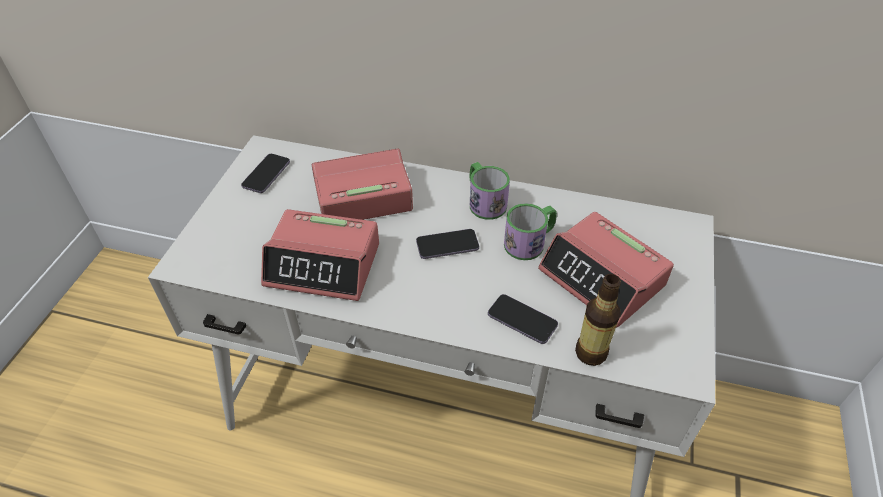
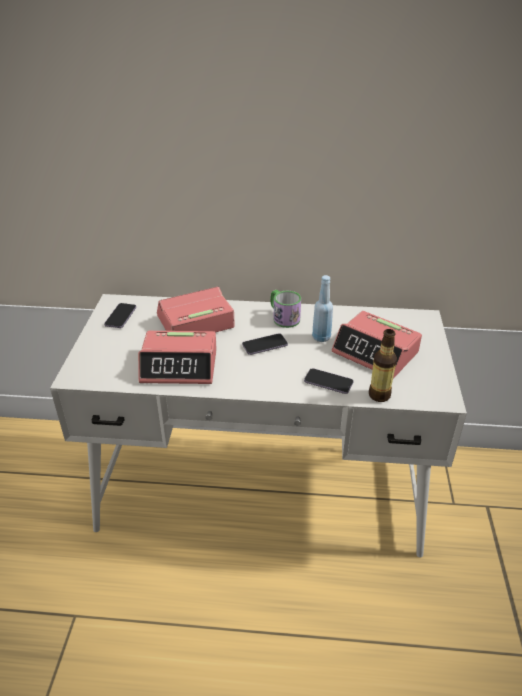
camera: 10 degrees left, 10 degrees down
mug [504,203,557,260] -> blue bottle [312,275,333,342]

